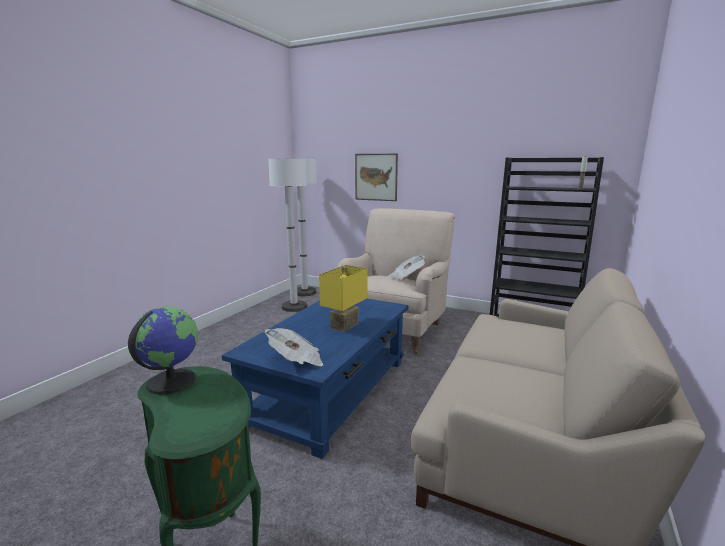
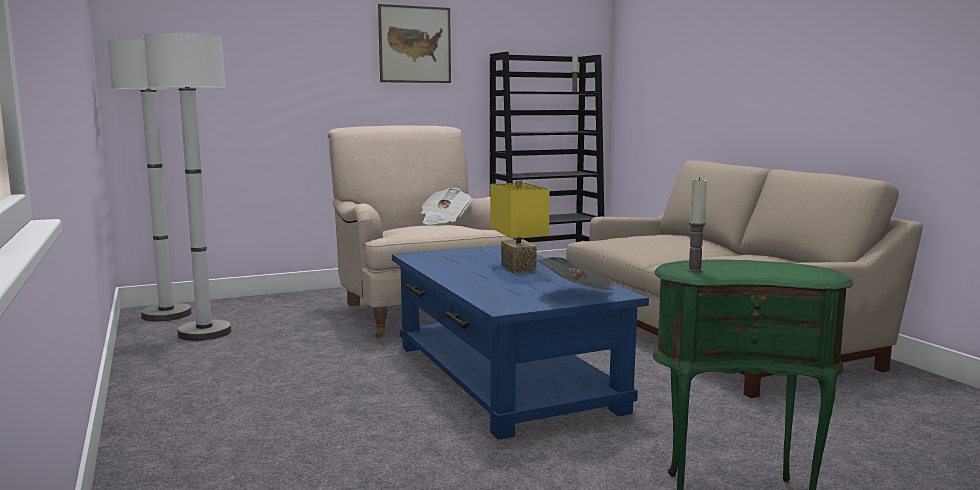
camera: 50 degrees left, 5 degrees down
globe [128,307,198,395] -> candle [687,177,707,272]
picture [355,154,398,201] -> picture moved to [378,4,451,83]

